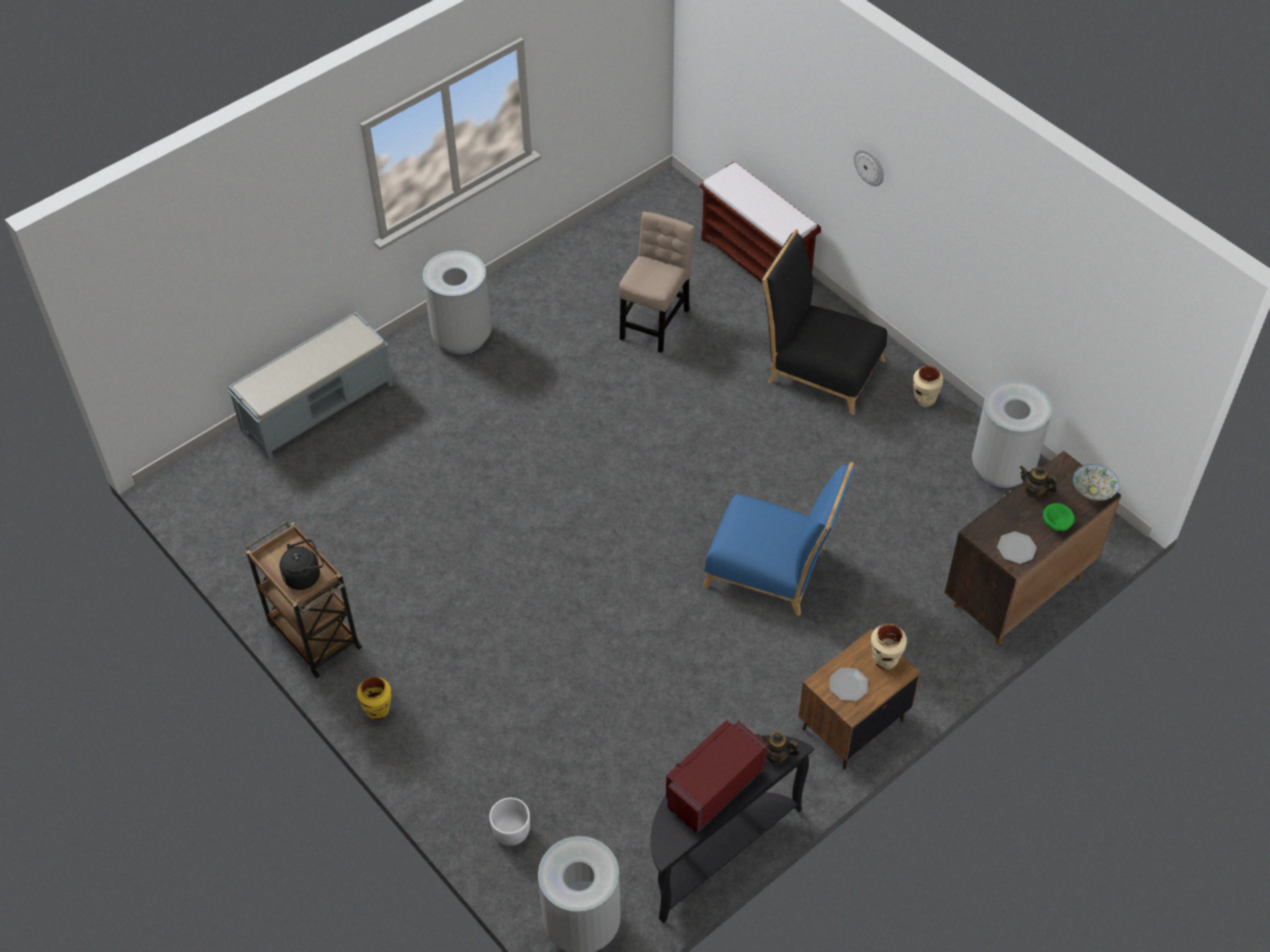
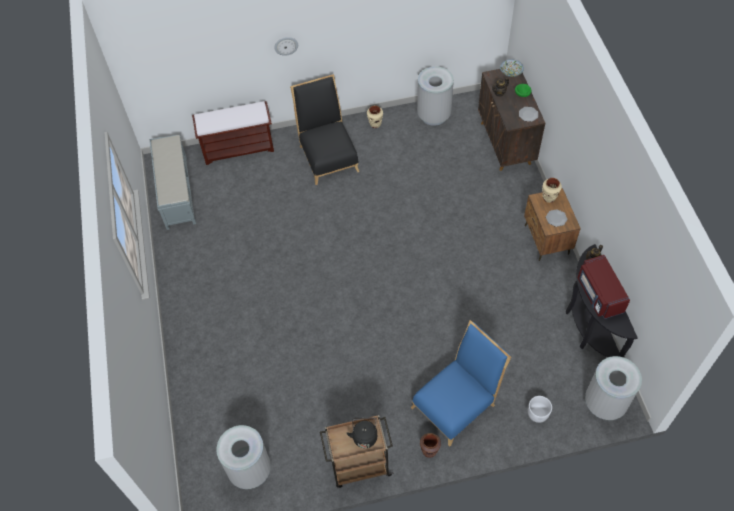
camera: 60 degrees left, 5 degrees up
grey bench [228,312,393,460] -> grey bench moved to [150,135,196,230]
yellow vase [357,677,391,720] -> brown vase [420,433,441,458]
grey trash can [423,251,492,355] -> grey trash can moved to [216,425,271,489]
beige chair [619,212,695,353] -> none
blue chair [702,462,854,616] -> blue chair moved to [411,320,511,447]
black chair [762,229,887,415] -> black chair turned 105 degrees clockwise [290,74,359,185]

